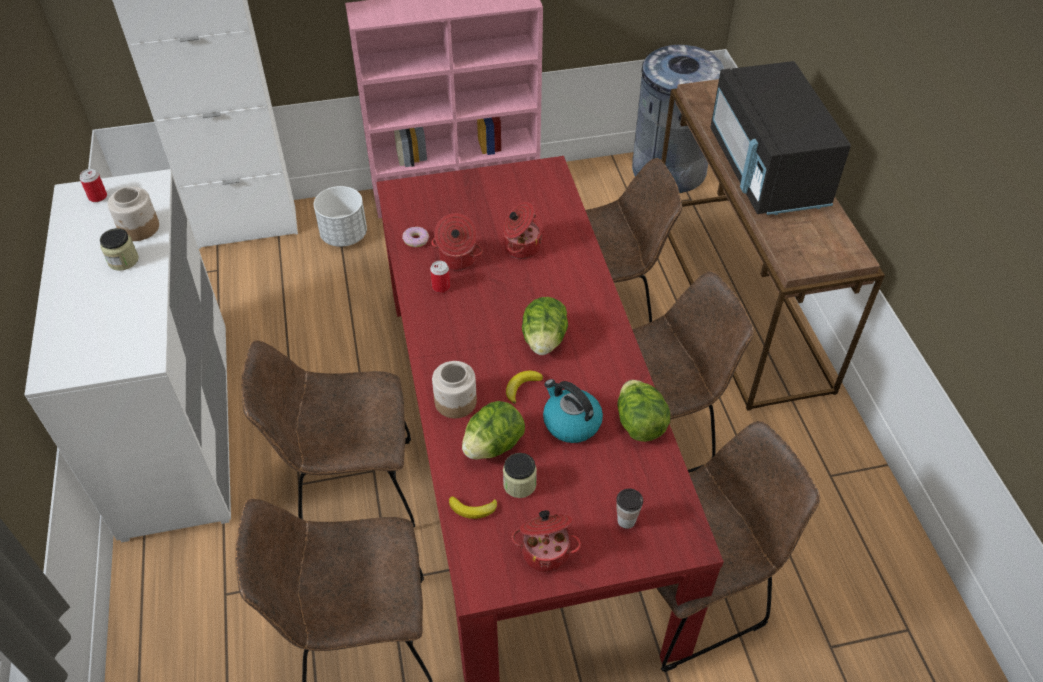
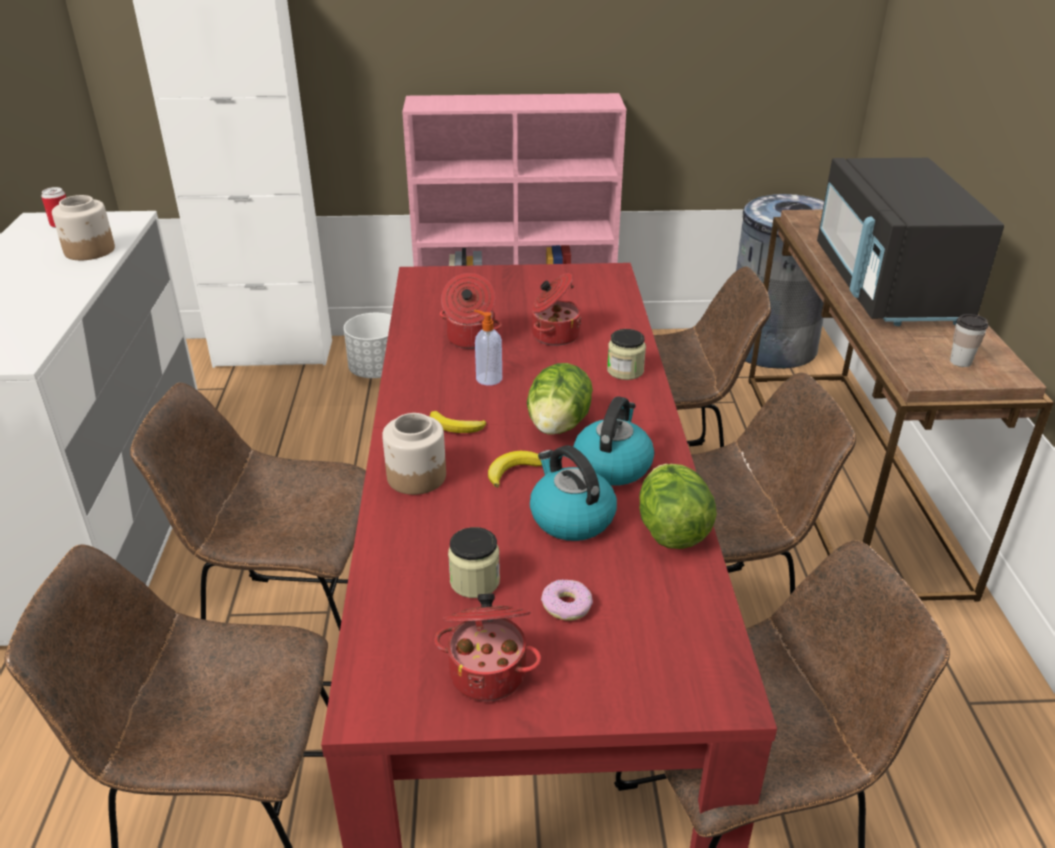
camera: 10 degrees right, 15 degrees down
jar [100,228,139,271] -> jar moved to [607,329,646,380]
donut [402,227,429,247] -> donut moved to [541,580,593,621]
can [430,261,450,293] -> none
banana [449,496,497,519] -> banana moved to [430,411,486,433]
lettuce [462,401,525,460] -> none
cup [616,489,643,529] -> cup moved to [950,314,988,367]
none -> soap dispenser [474,310,502,385]
none -> kettle [573,396,654,486]

